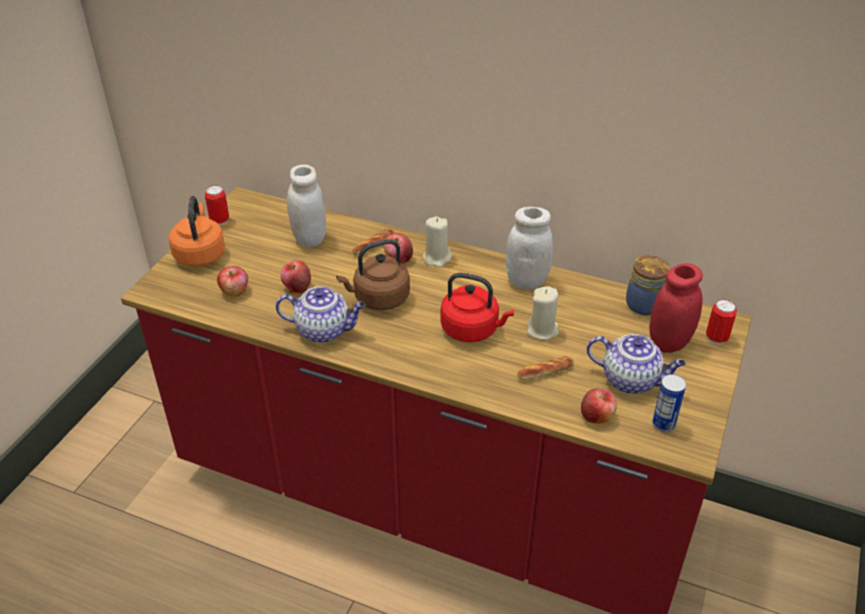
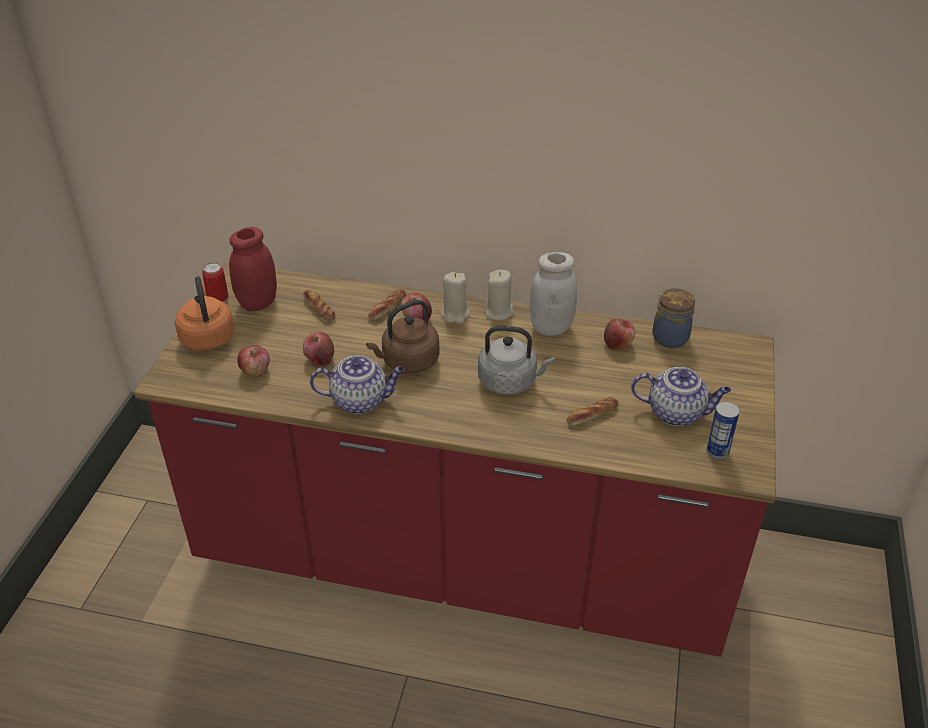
camera: 10 degrees left, 0 degrees up
white jar [287,165,326,248] -> bread [303,290,335,321]
red kettle [440,273,514,342] -> grey kettle [478,326,555,395]
beige candle [527,286,559,340] -> beige candle moved to [484,270,515,320]
apple [581,389,617,424] -> apple moved to [604,319,635,350]
red jar [649,263,703,353] -> red jar moved to [229,227,277,312]
can [706,299,737,345] -> none

